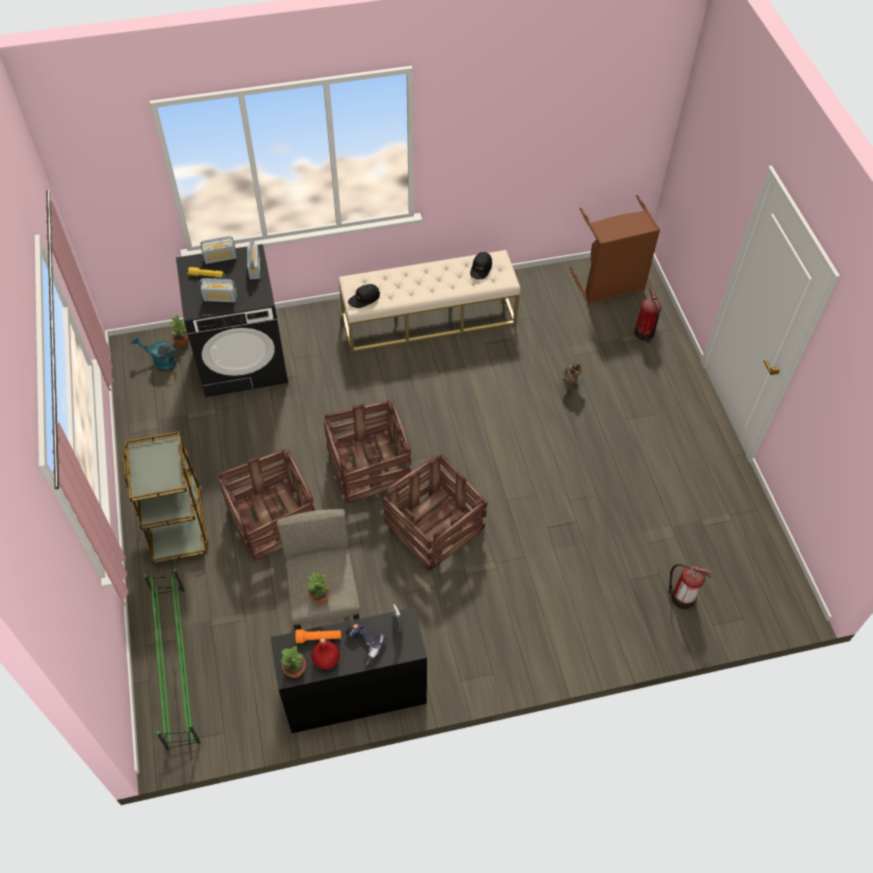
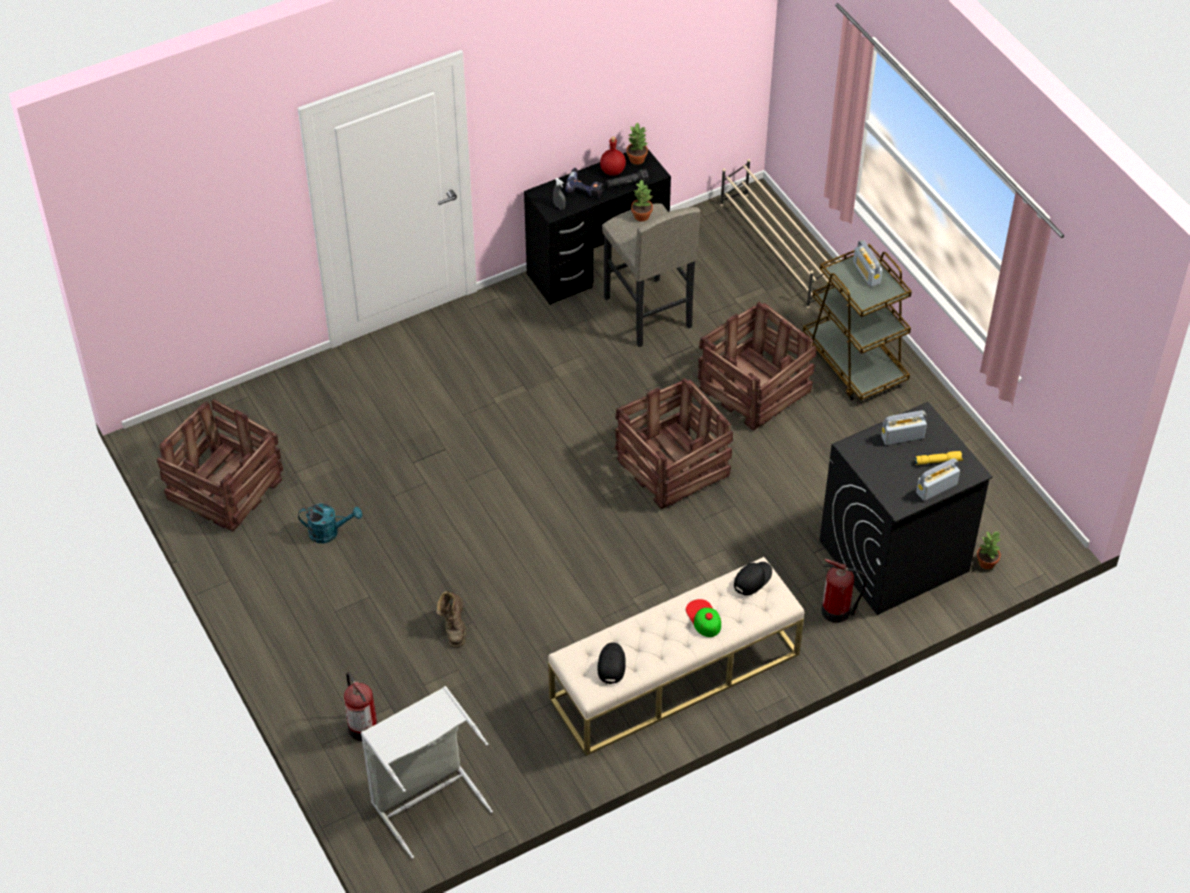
camera: 165 degrees right, 5 degrees down
turquoise watering can [131,336,178,371] -> turquoise watering can moved to [298,504,362,543]
green shoe rack [144,569,201,752] -> beige shoe rack [720,159,839,308]
radio [247,239,260,279] -> radio moved to [853,240,883,287]
orange flashlight [295,629,341,643] -> black flashlight [606,169,649,188]
crate [383,454,488,571] -> crate moved to [156,398,283,532]
brown laundry basket [570,195,660,304] -> grey laundry basket [361,686,493,859]
fire extinguisher [668,564,713,609] -> fire extinguisher moved to [821,559,866,623]
none -> cap [686,599,721,637]

